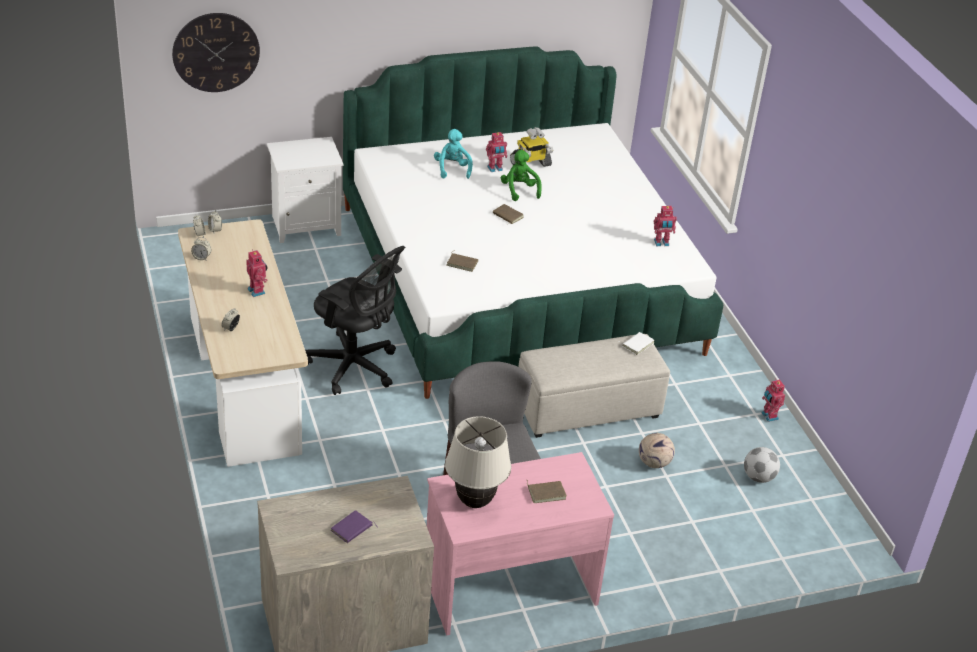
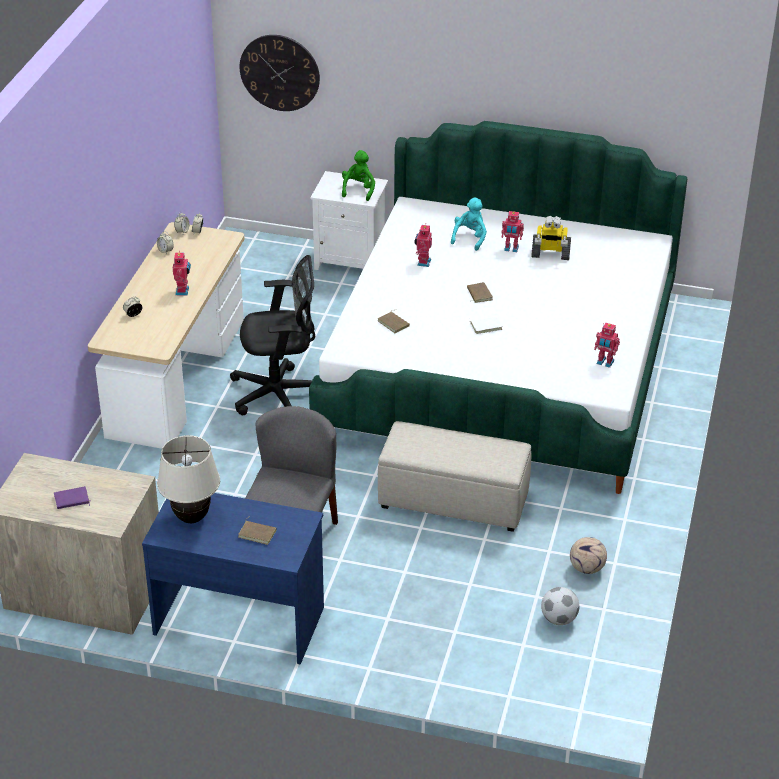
camera: 35 degrees right, 0 degrees up
black office chair [305,246,405,395] -> black office chair turned 75 degrees counterclockwise [230,255,315,415]
pink desk [427,452,614,636] -> blue desk [142,493,324,665]
green plush toy [501,150,542,201] -> green plush toy moved to [342,150,375,201]
white book [619,332,654,355] -> white book moved to [469,317,503,334]
football [639,433,675,468] -> football moved to [570,537,607,574]
toy robot [762,380,785,422] -> toy robot moved to [414,225,432,267]

